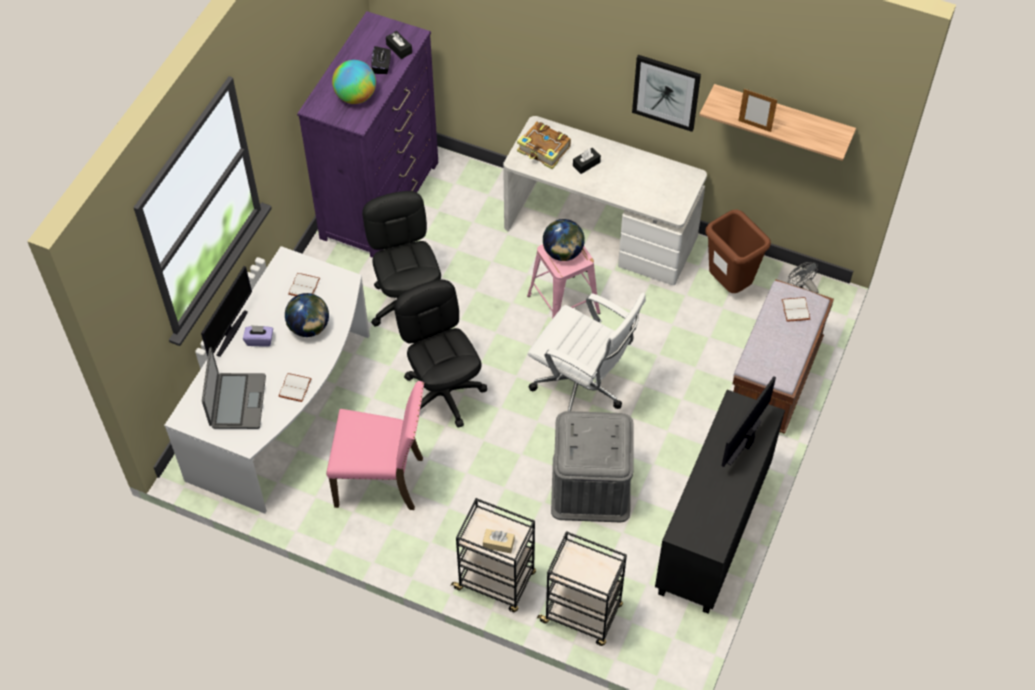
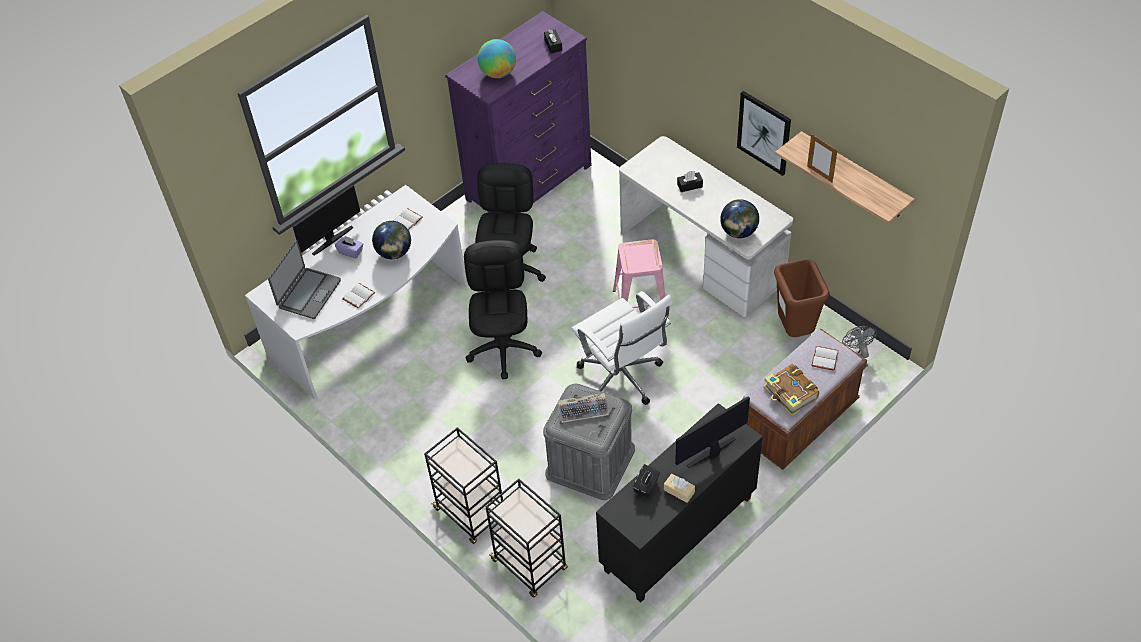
camera: 25 degrees right, 5 degrees down
pink chair [326,381,424,510] -> none
black tissue box [371,46,391,74] -> black tissue box moved to [633,464,660,497]
beige tissue box [483,529,515,553] -> beige tissue box moved to [664,474,695,503]
book [517,122,571,169] -> book moved to [764,364,820,416]
globe [543,219,585,261] -> globe moved to [720,199,759,238]
none -> keyboard [558,393,609,423]

